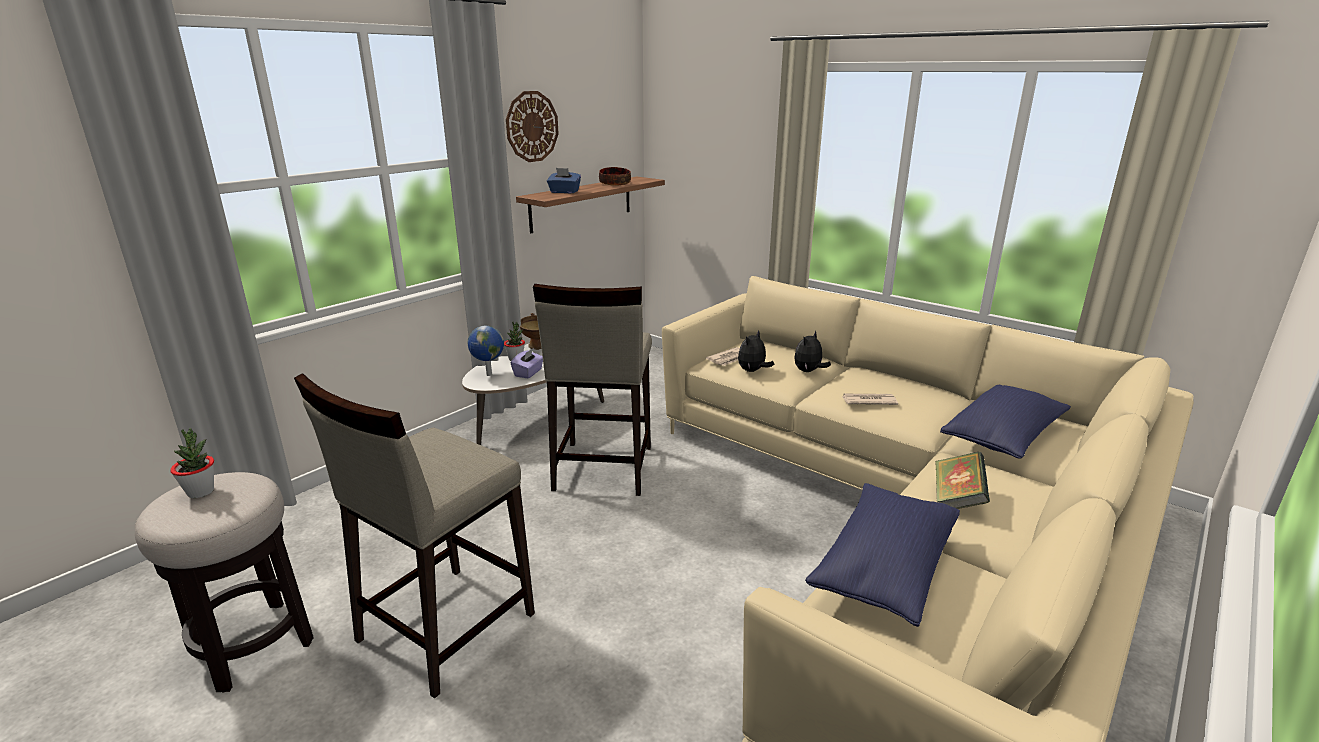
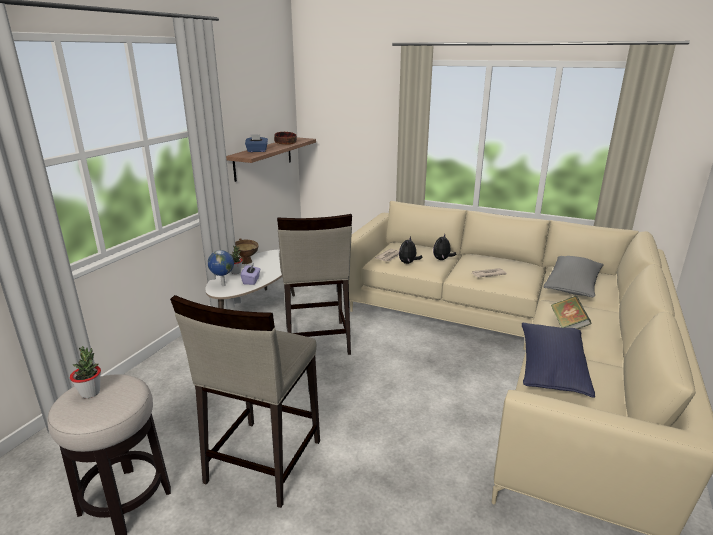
camera: 15 degrees left, 0 degrees up
wall clock [506,91,559,162] -> none
blue pillow [940,385,1071,459] -> grey pillow [544,256,604,297]

